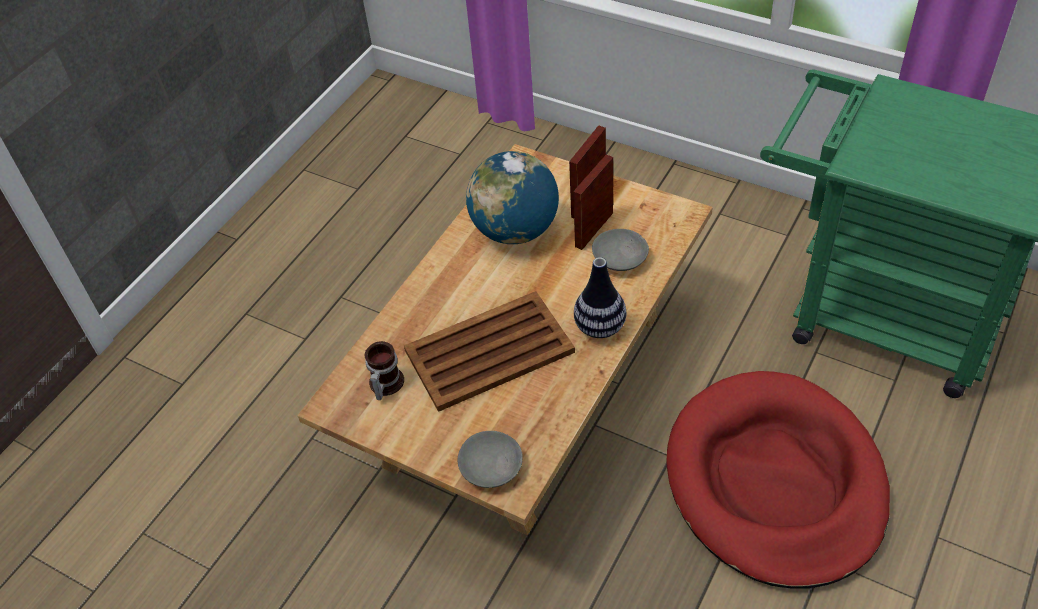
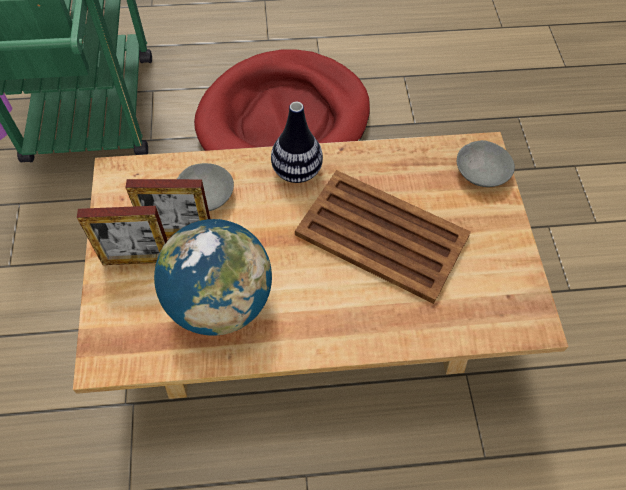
camera: 130 degrees left, 10 degrees up
mug [365,341,404,400] -> none

